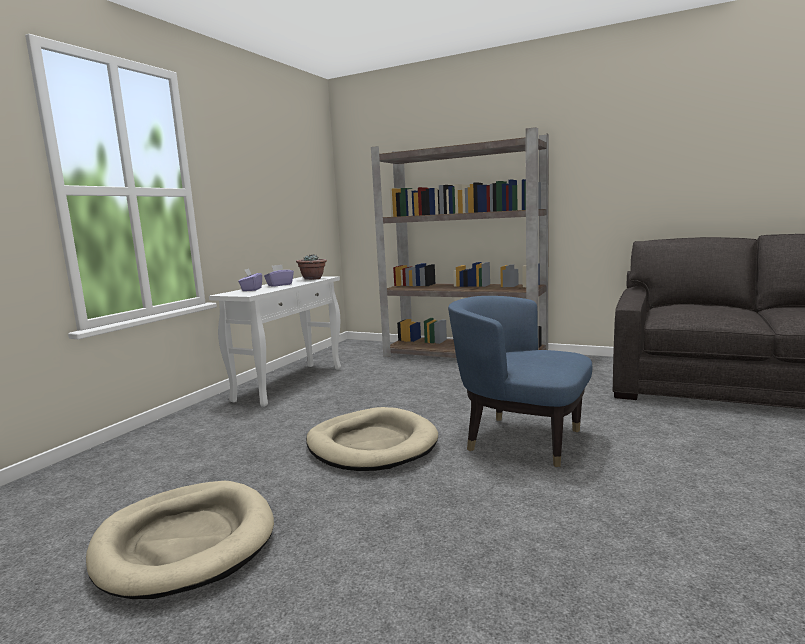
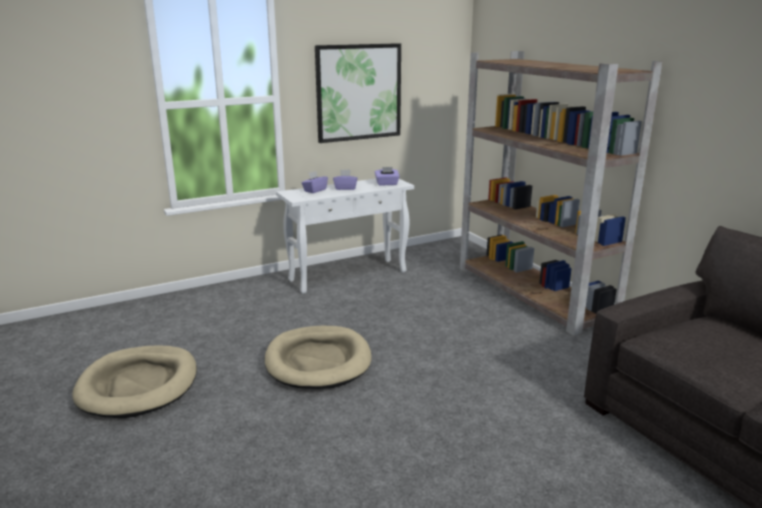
camera: 35 degrees right, 10 degrees up
potted plant [296,254,327,280] -> purple tissue box [375,167,400,186]
blue armchair [448,296,592,467] -> none
none -> picture [315,43,401,143]

